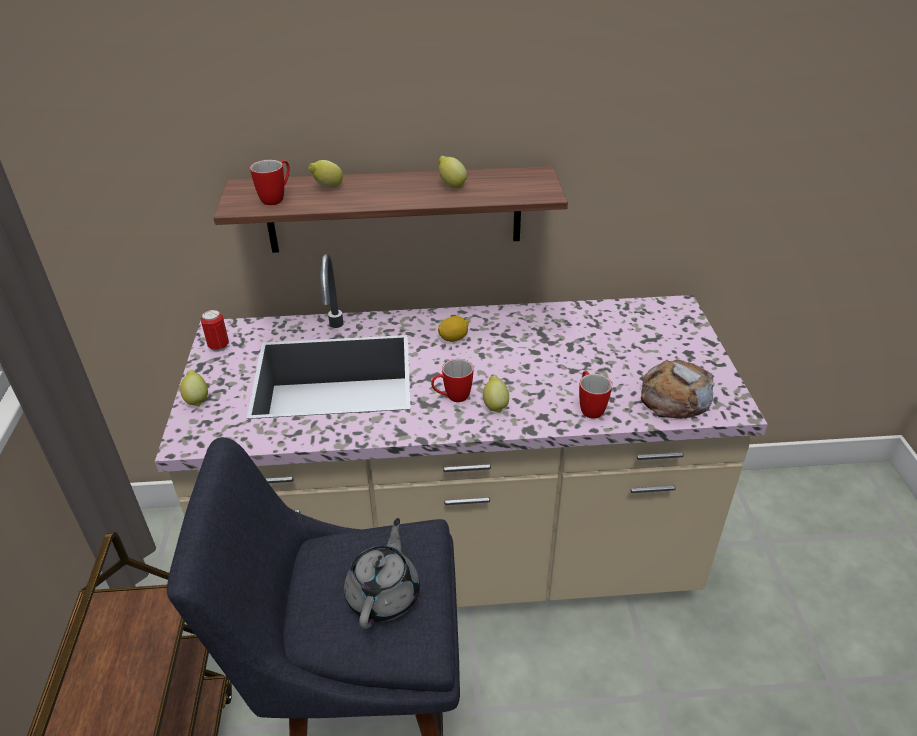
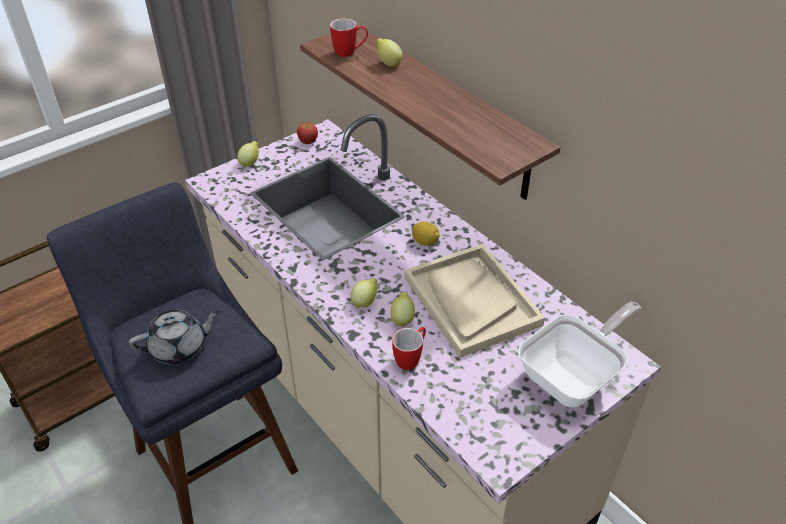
camera: 55 degrees right, 5 degrees up
can [201,309,229,352] -> apple [297,123,318,144]
mug [431,359,473,402] -> none
lemon [438,156,467,189] -> lemon moved to [390,292,415,328]
bread [641,359,715,419] -> none
none -> beige tray [404,244,545,358]
none -> frying pan [518,302,641,407]

